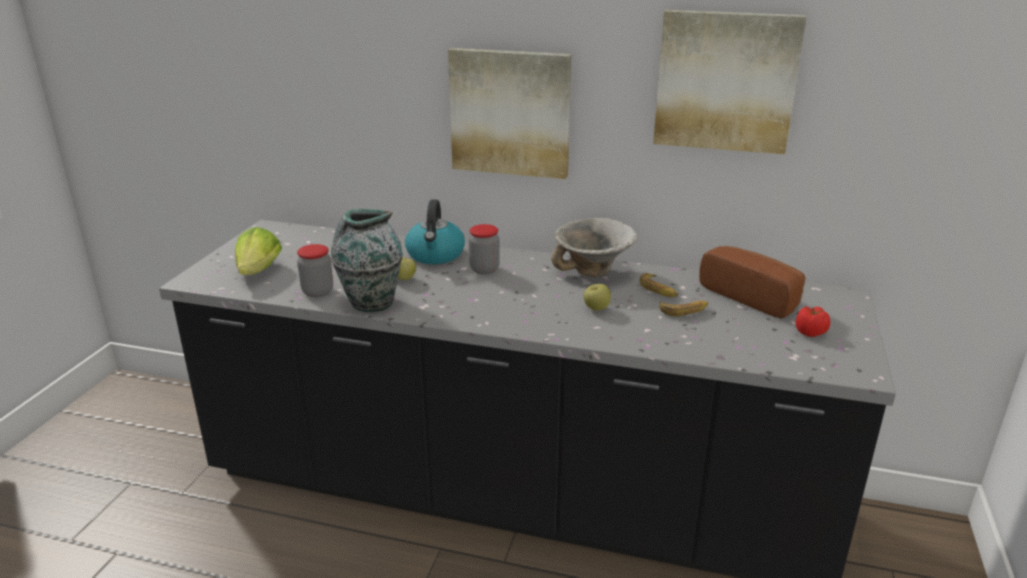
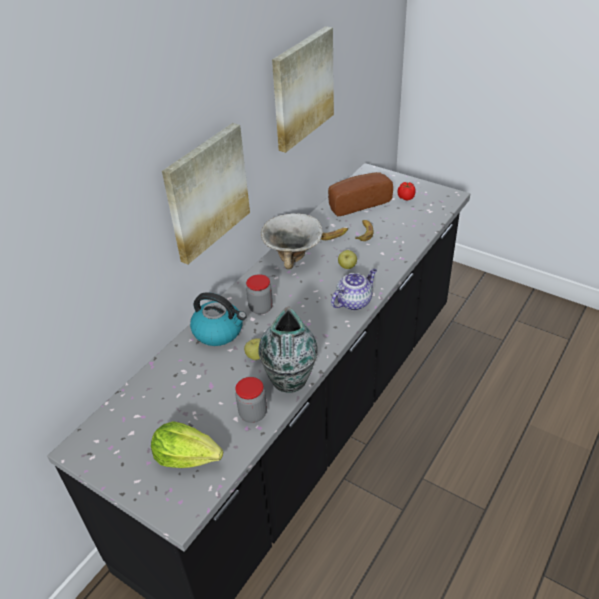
camera: 70 degrees left, 15 degrees up
none -> teapot [331,269,377,311]

